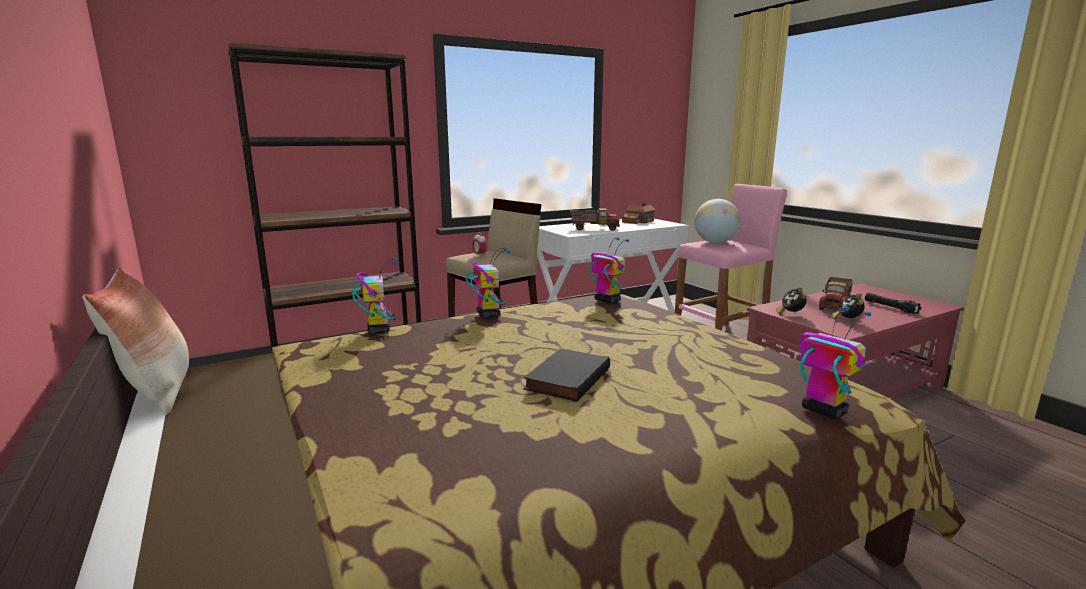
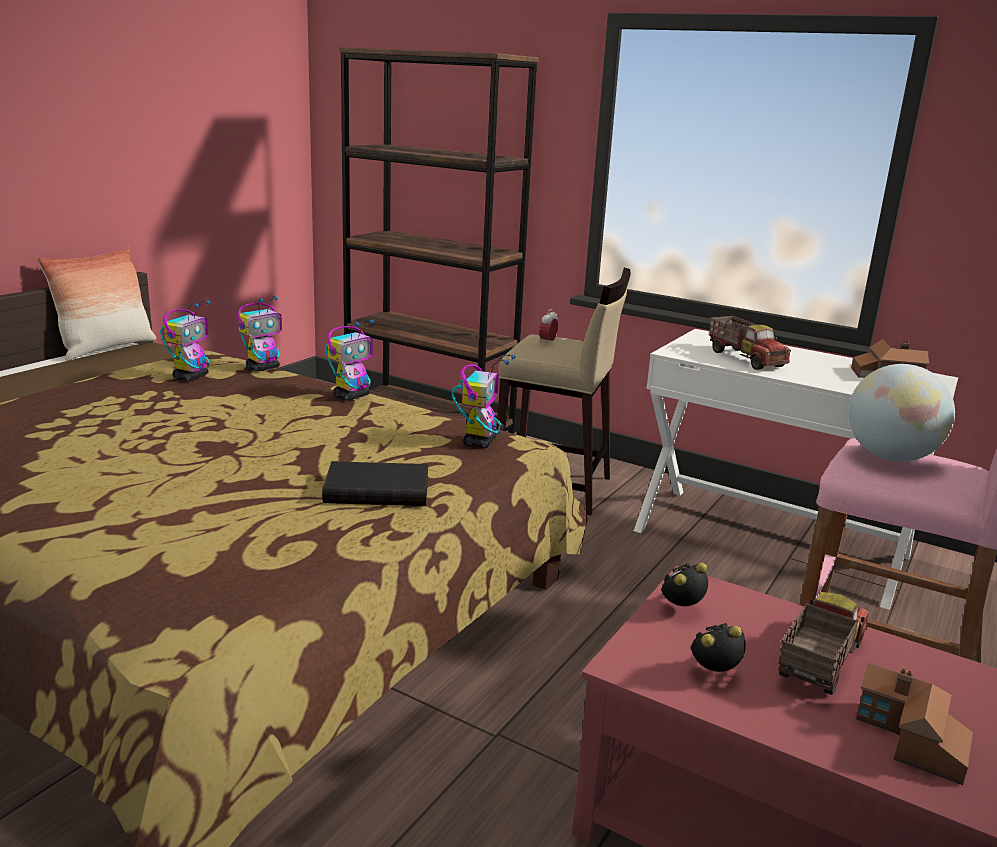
camera: 60 degrees right, 5 degrees up
black book [523,348,610,402] -> black book moved to [322,461,429,506]
toy robot [800,306,871,419] -> toy robot moved to [160,300,211,381]
toy truck [819,277,853,310] -> toy truck turned 120 degrees clockwise [778,592,869,695]
black flashlight [865,293,921,314] -> toy house [856,663,973,785]

